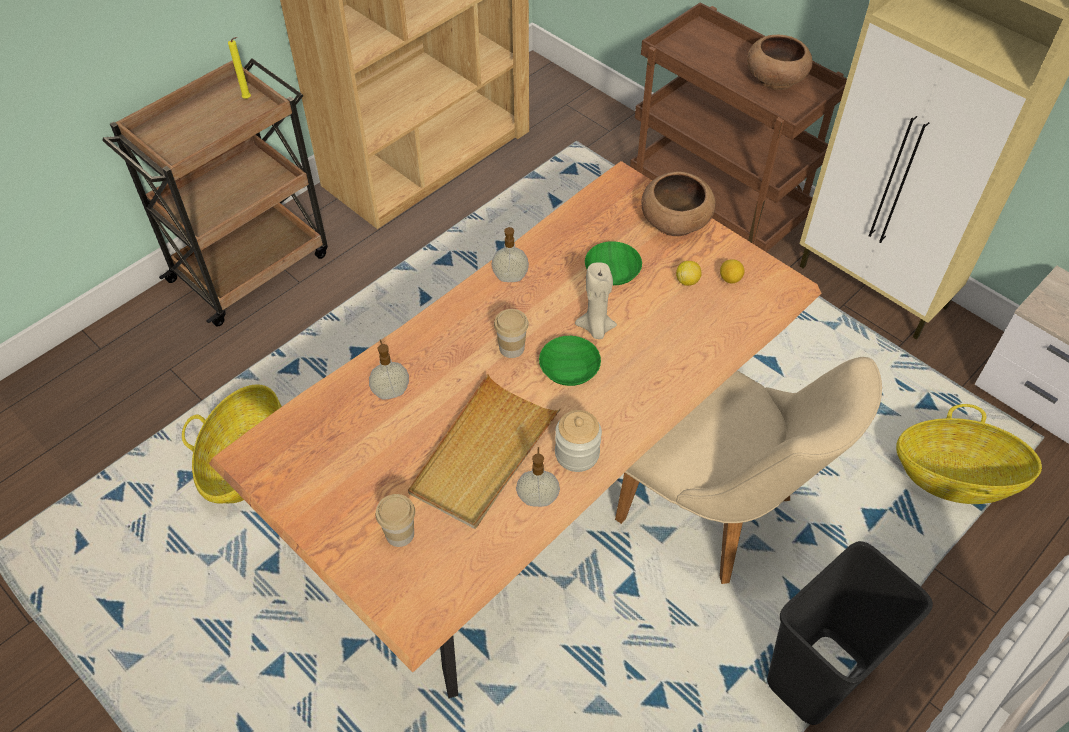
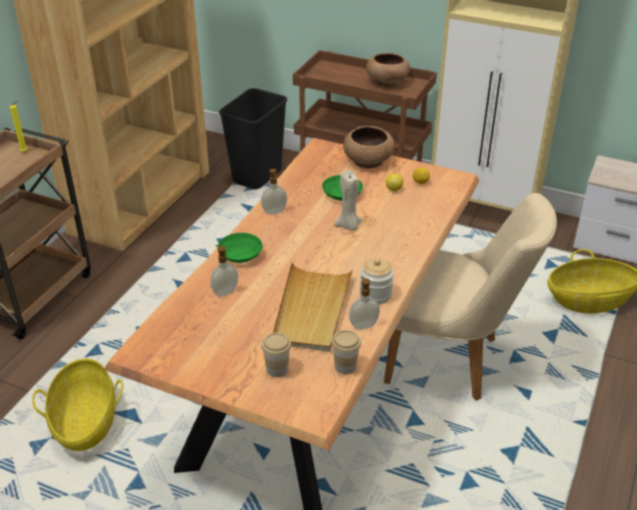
camera: 20 degrees left, 15 degrees down
cup [494,309,529,358] -> cup moved to [331,330,361,374]
green bowl [539,336,601,386] -> green bowl moved to [217,233,263,263]
black trash can [767,541,933,725] -> black trash can moved to [219,88,287,189]

